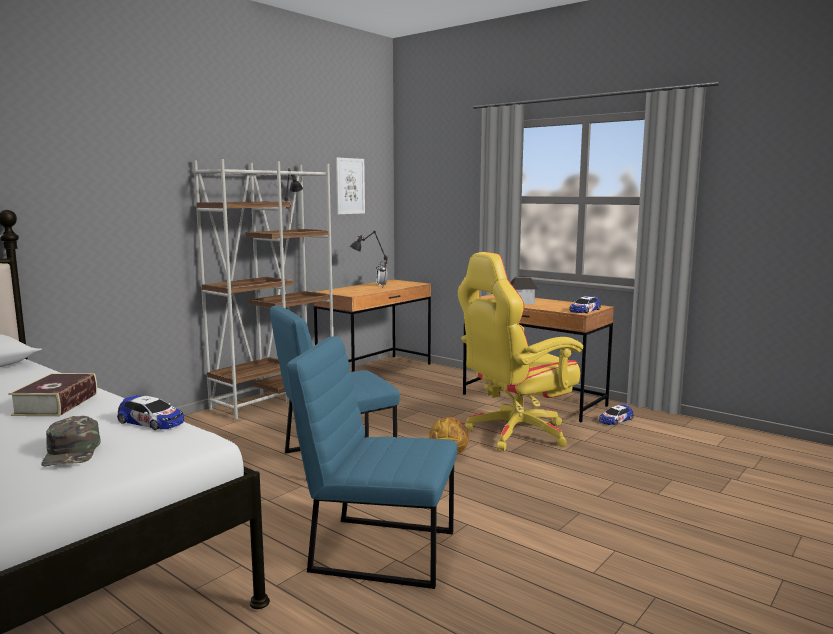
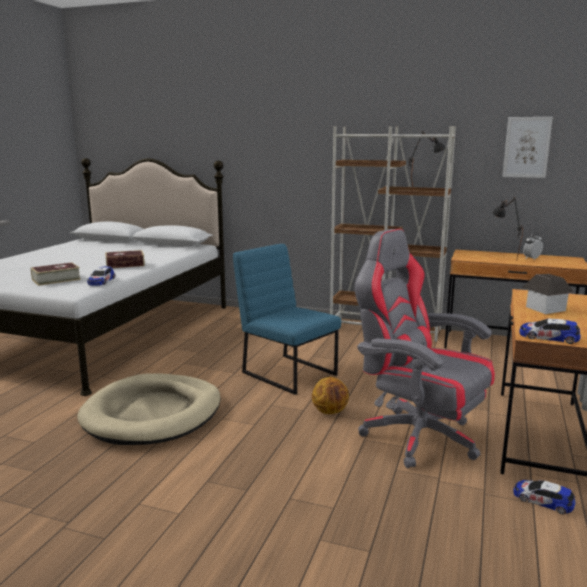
camera: 70 degrees right, 5 degrees up
green cap [41,416,101,466] -> book [30,262,81,286]
blue chair [287,336,458,589] -> beige dog bed [77,373,221,445]
yellow office chair [458,252,583,451] -> grey office chair [355,229,495,468]

